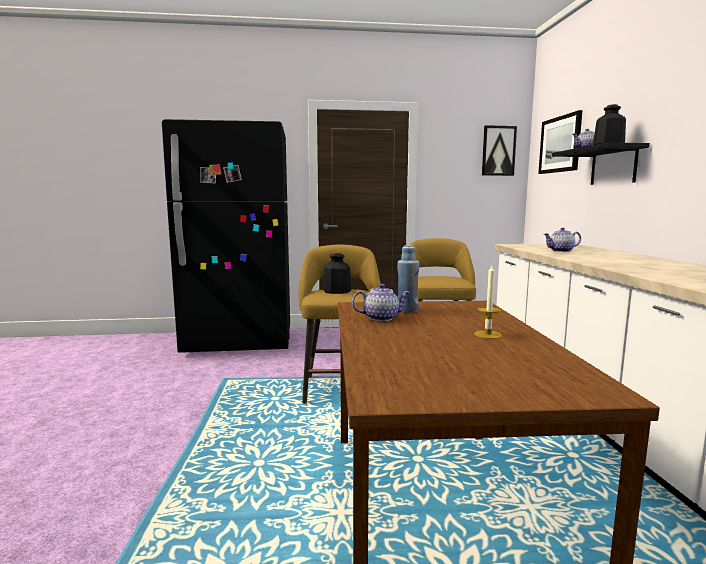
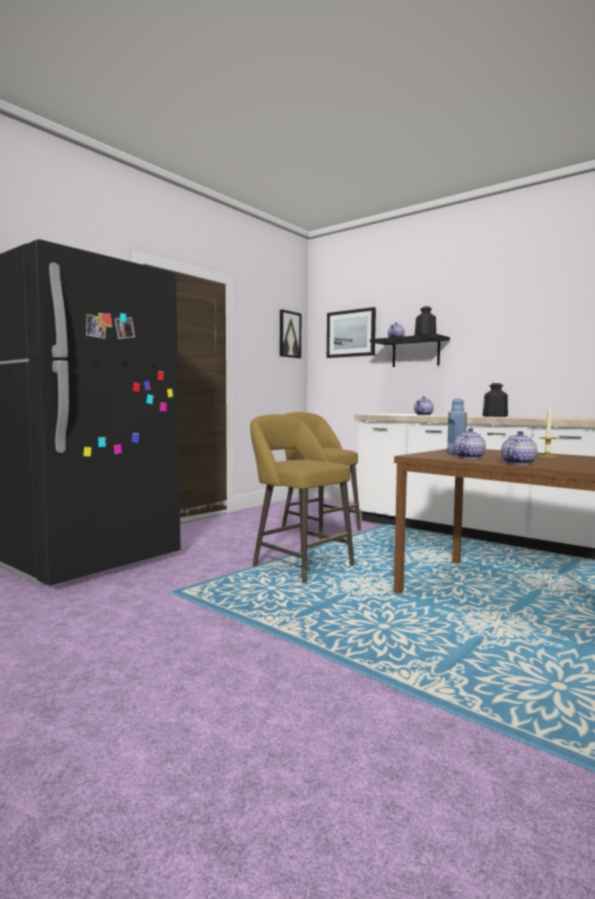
camera: 45 degrees left, 5 degrees down
bottle [323,252,351,294] -> bottle moved to [482,383,508,417]
none -> teapot [501,431,537,465]

